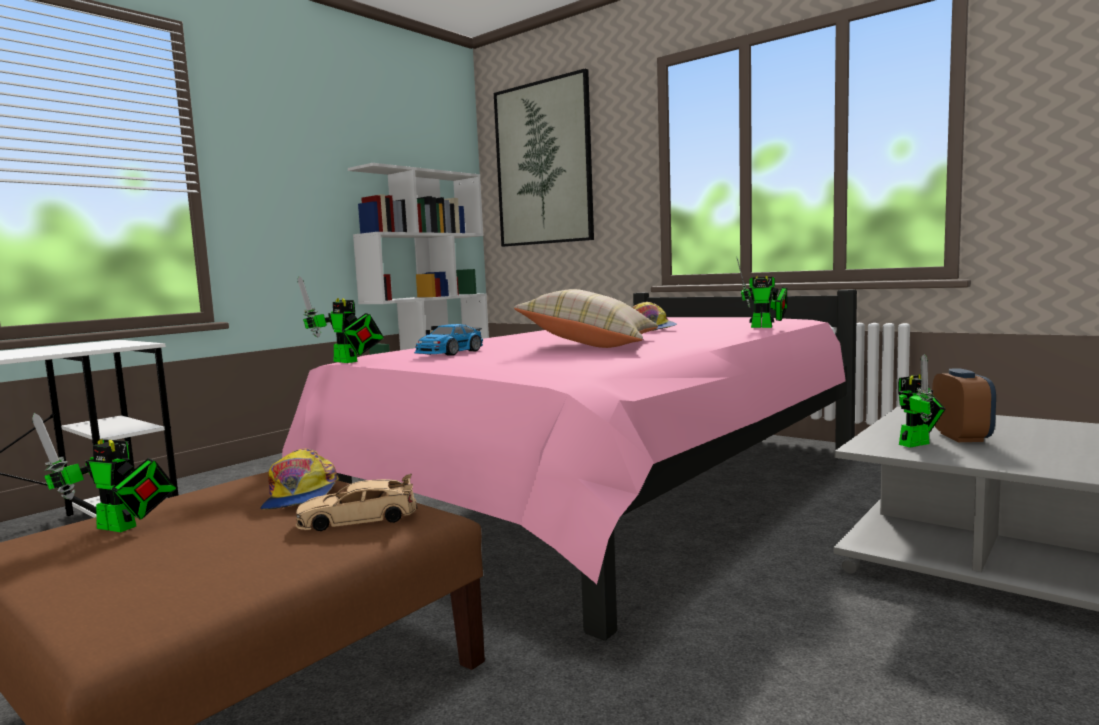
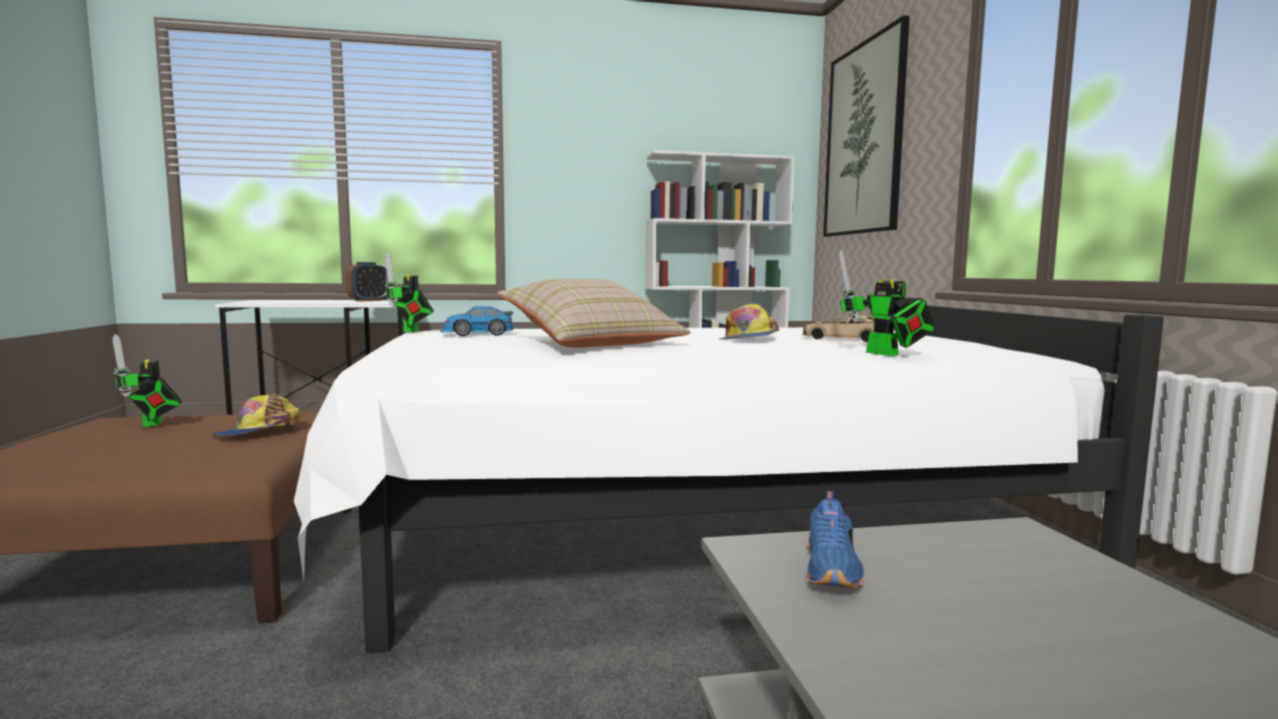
camera: 40 degrees right, 0 degrees up
pink bed [282,289,857,641] -> white bed [294,298,1164,653]
beige toy car [296,474,417,531] -> beige toy car moved to [802,315,875,342]
toy robot [898,354,946,448] -> blue shoe [806,491,864,588]
alarm clock [932,368,996,442] -> alarm clock moved to [345,262,388,301]

